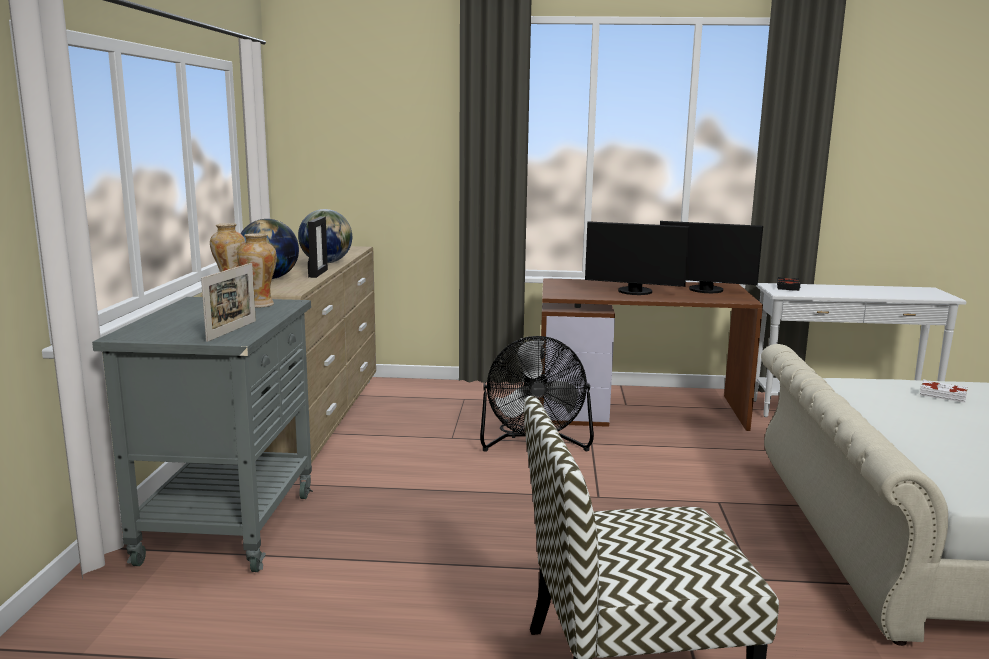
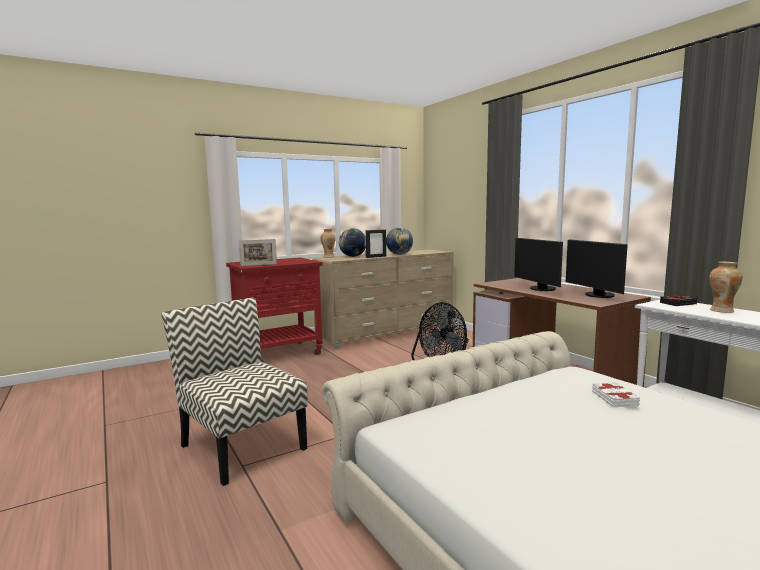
camera: 55 degrees right, 5 degrees down
grey cart [92,297,313,572] -> red cart [226,257,323,355]
vase [237,233,277,308] -> vase moved to [710,261,743,313]

